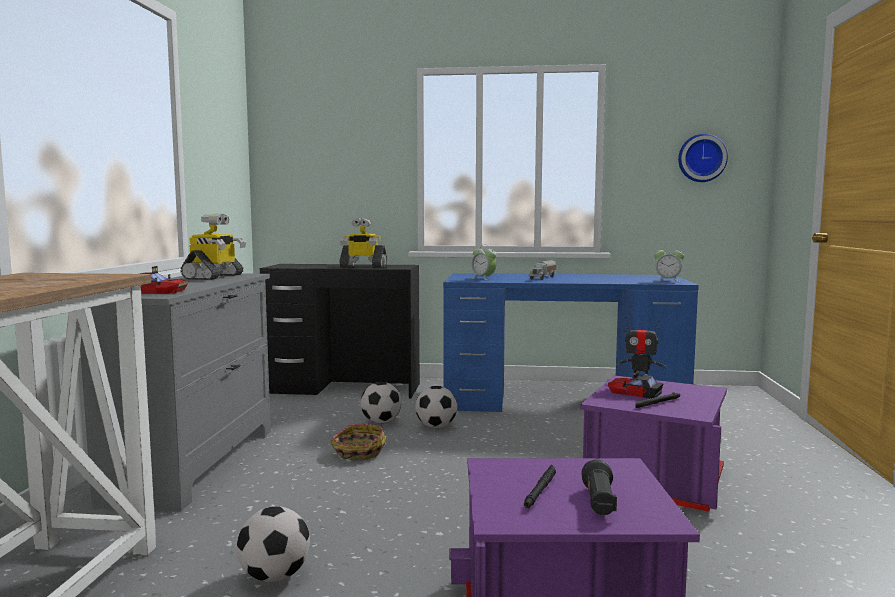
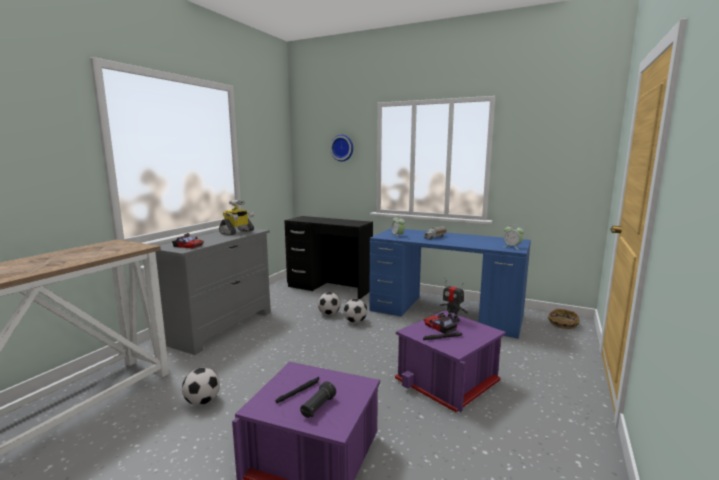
camera: 20 degrees right, 5 degrees up
basket [330,423,386,460] -> basket moved to [548,309,579,329]
toy robot [339,218,387,268] -> none
wall clock [678,134,728,182] -> wall clock moved to [330,134,353,162]

